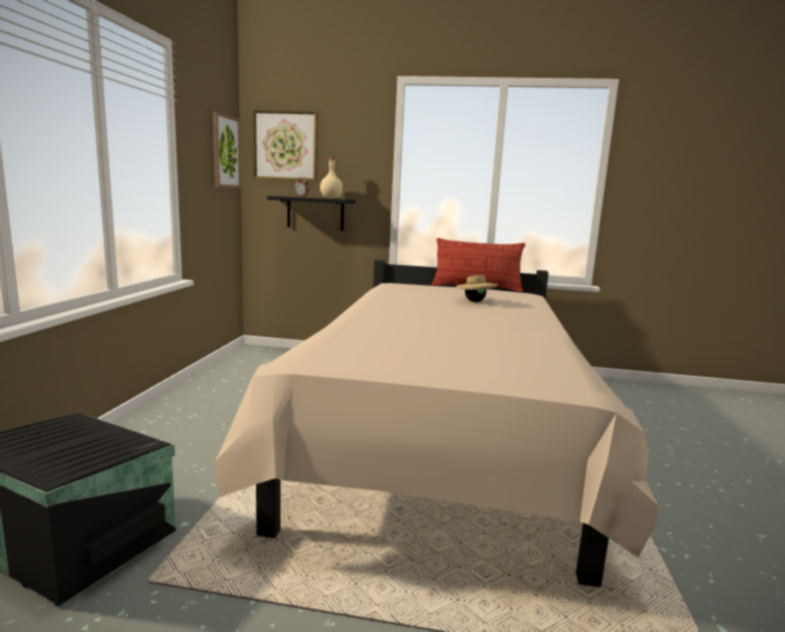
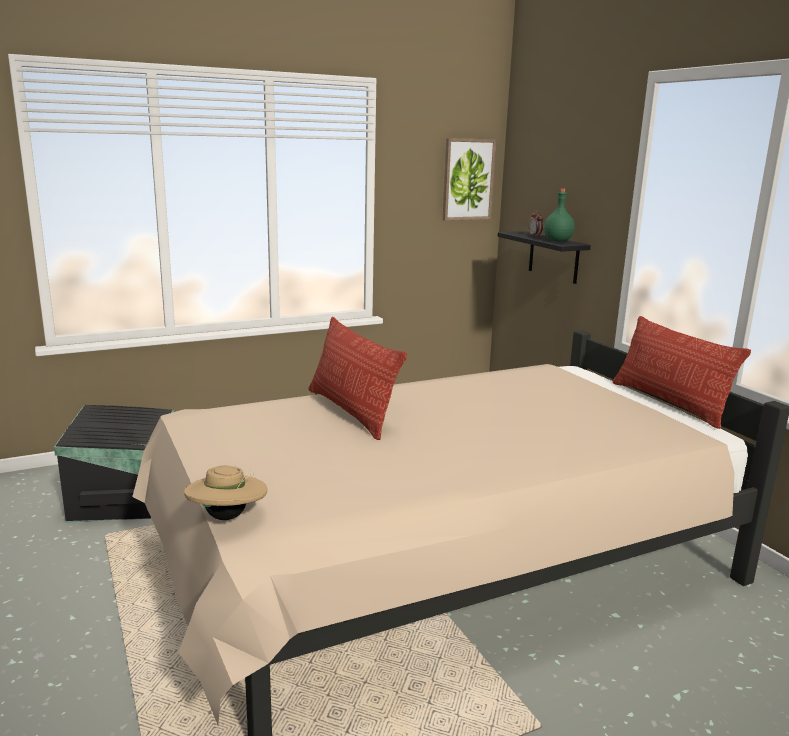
camera: 55 degrees right, 5 degrees up
picture [253,110,317,181] -> none
beige bottle [320,157,343,199] -> green bottle [544,188,575,242]
beige hat [456,275,498,302] -> beige hat moved to [184,466,267,520]
none -> pillow [308,317,407,440]

